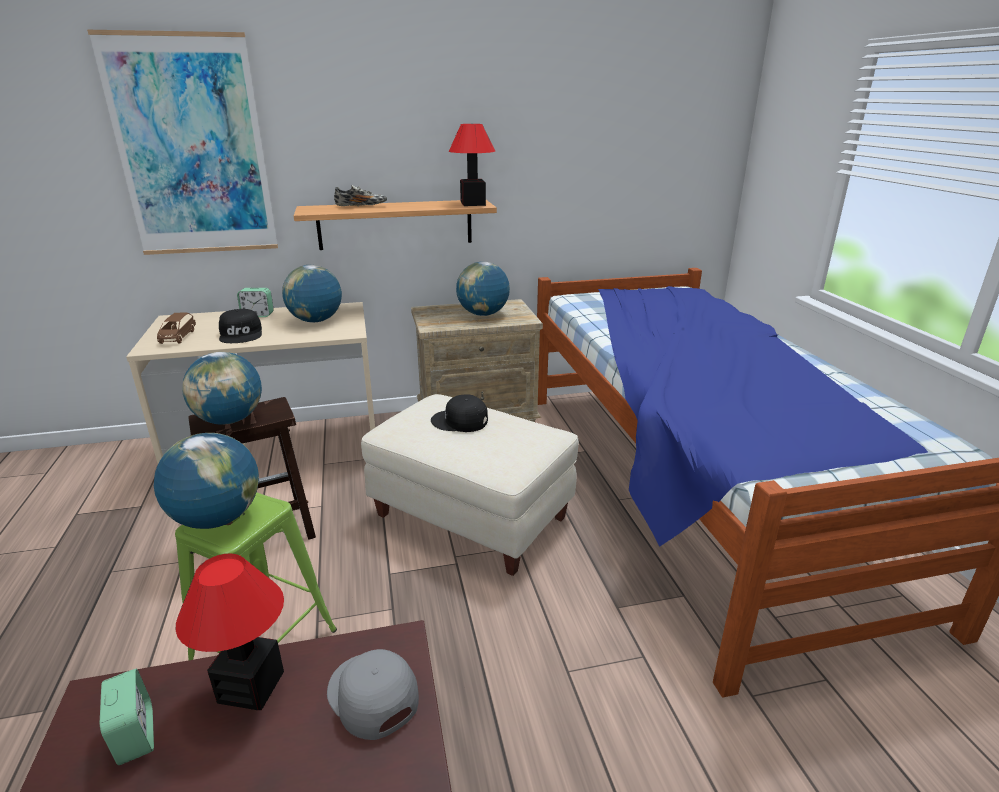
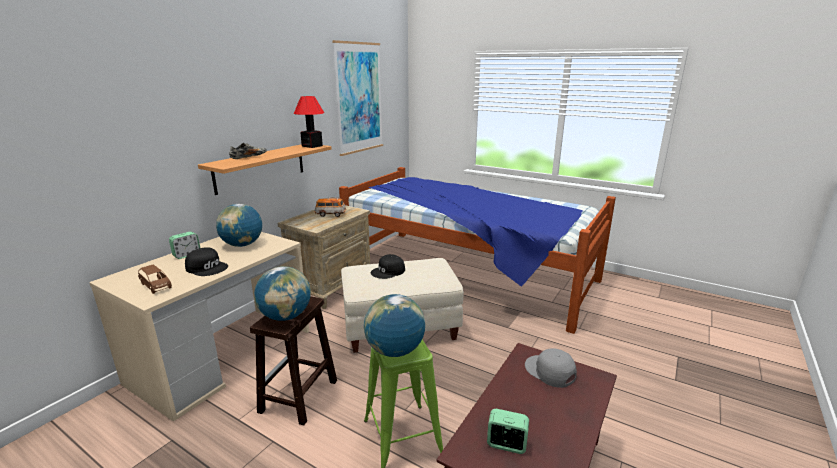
camera: 45 degrees left, 5 degrees down
picture [87,30,278,255] -> picture moved to [332,40,383,156]
table lamp [176,553,284,710] -> none
grey cap [327,649,419,740] -> grey cap turned 45 degrees clockwise [525,348,577,388]
globe [456,261,510,316] -> toy car [314,197,346,217]

